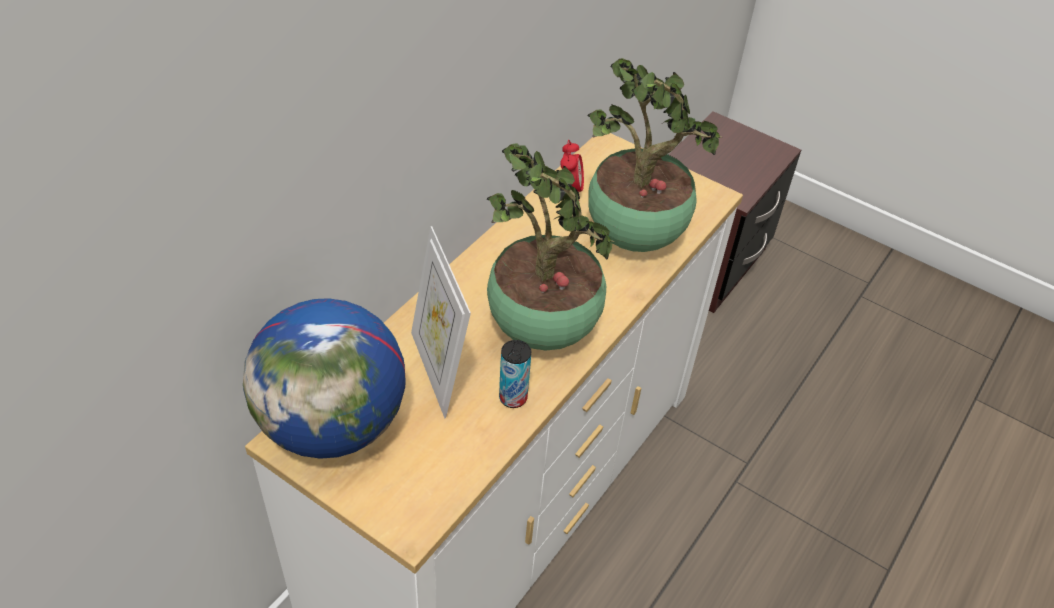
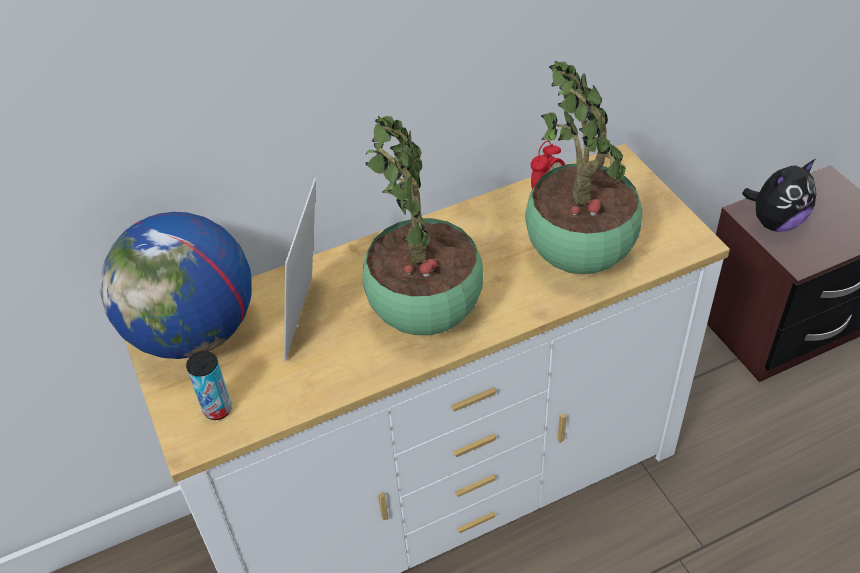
camera: 35 degrees right, 0 degrees up
can [499,340,531,408] -> can moved to [186,351,232,420]
none -> plush toy [742,159,816,232]

